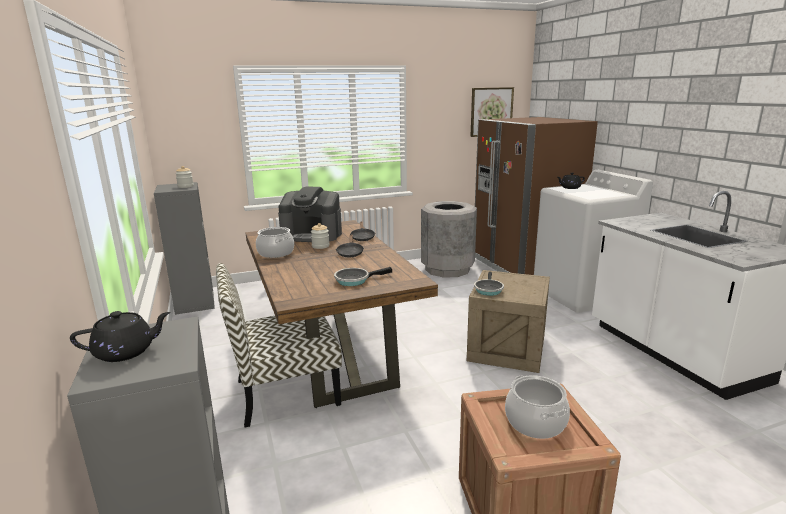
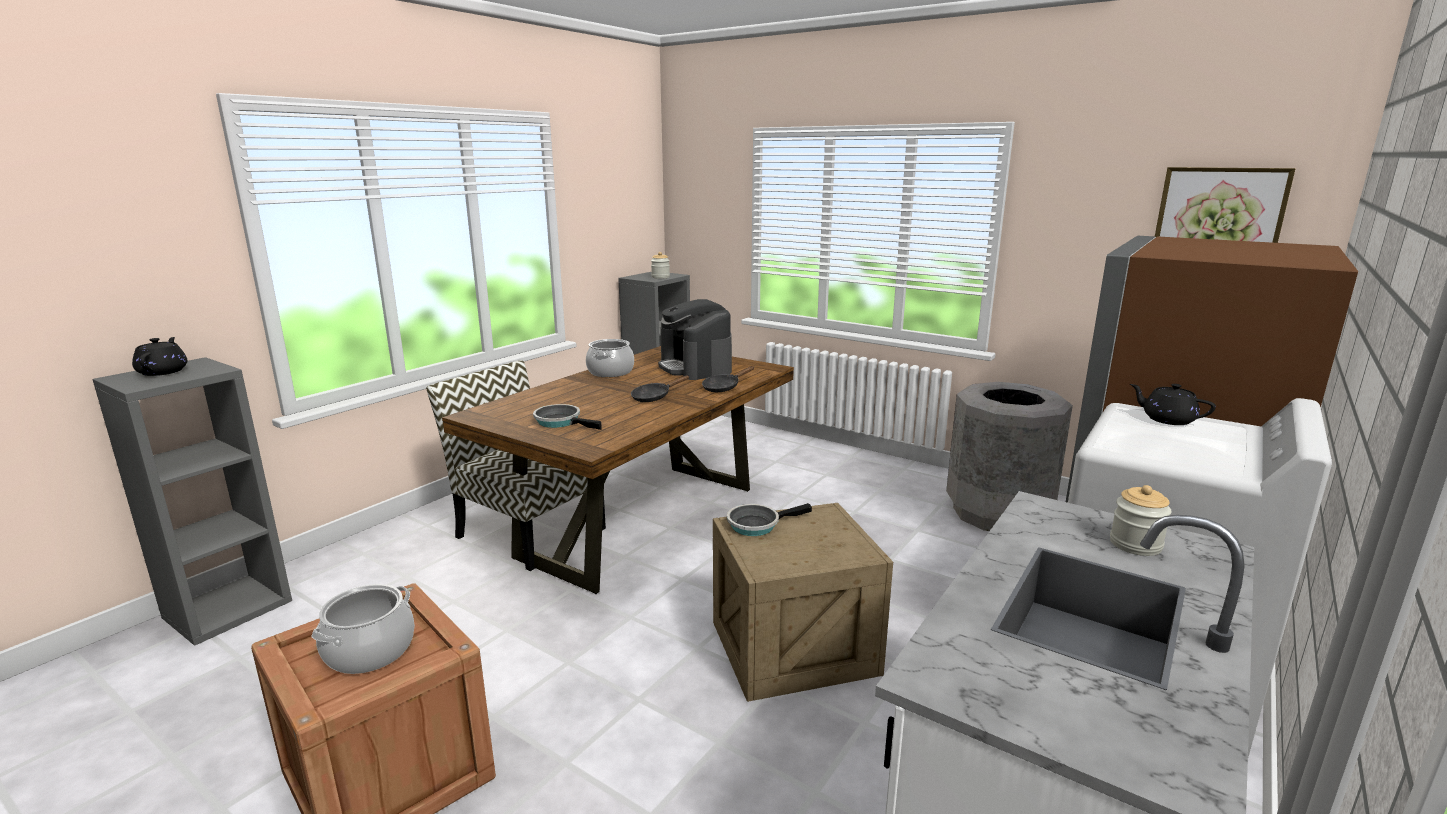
camera: 55 degrees right, 0 degrees up
black teapot [70,311,171,362] -> black teapot turned 135 degrees counterclockwise [132,337,187,376]
jar [311,223,329,249] -> jar moved to [1110,485,1172,556]

